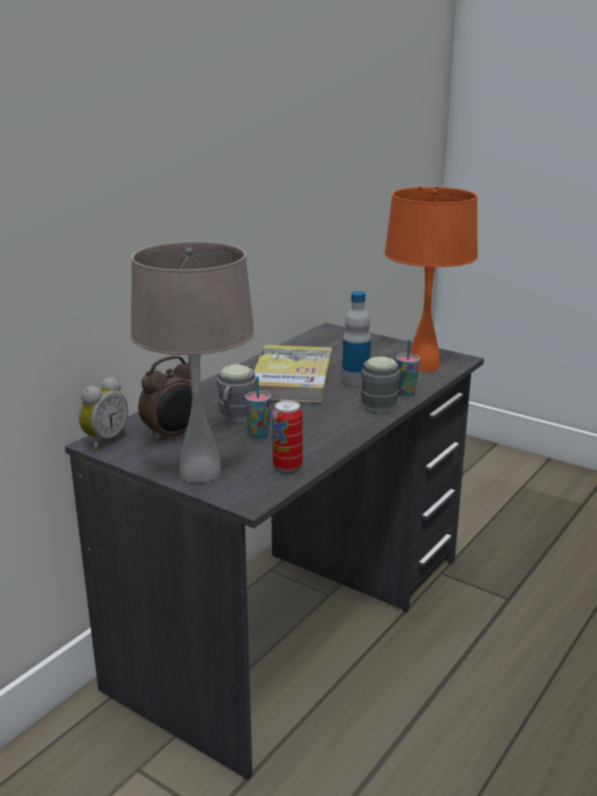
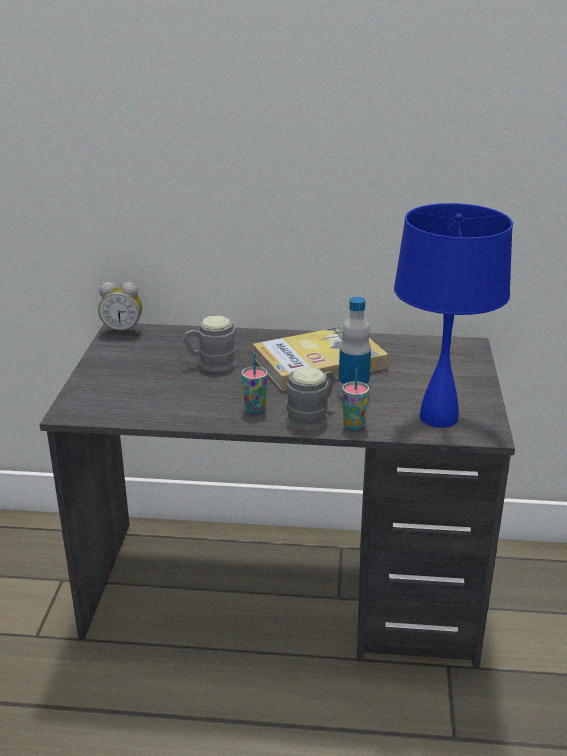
camera: 60 degrees right, 5 degrees up
beige table lamp [131,241,255,483] -> none
alarm clock [138,356,192,444] -> none
cup [245,376,271,438] -> cup moved to [242,353,268,413]
can [272,400,303,472] -> none
orange table lamp [384,187,478,372] -> blue table lamp [394,203,513,428]

